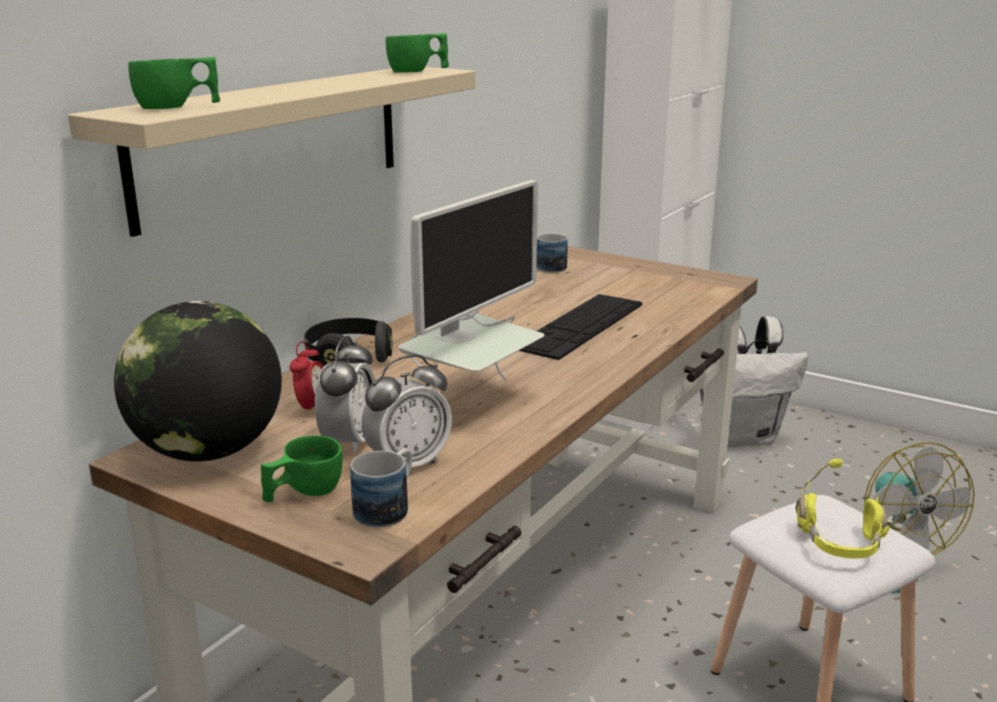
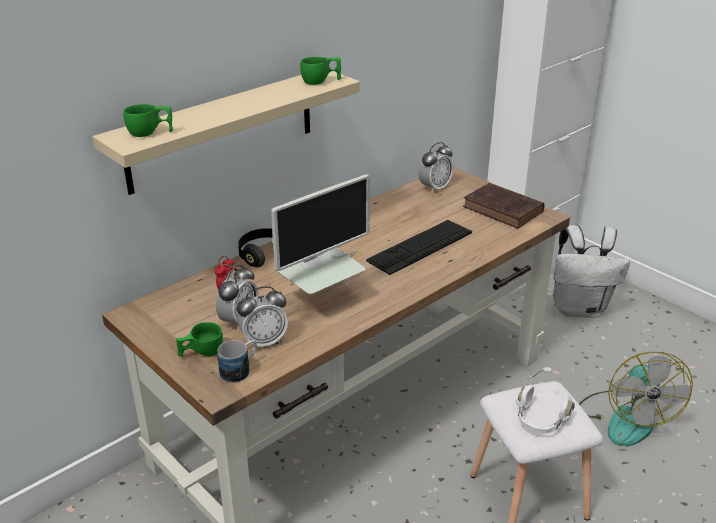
camera: 15 degrees right, 10 degrees up
globe [114,301,282,462] -> none
mug [537,234,568,273] -> alarm clock [418,142,454,193]
yellow headphones [796,458,889,559] -> white headphones [516,367,575,434]
none -> brown book [463,183,544,229]

